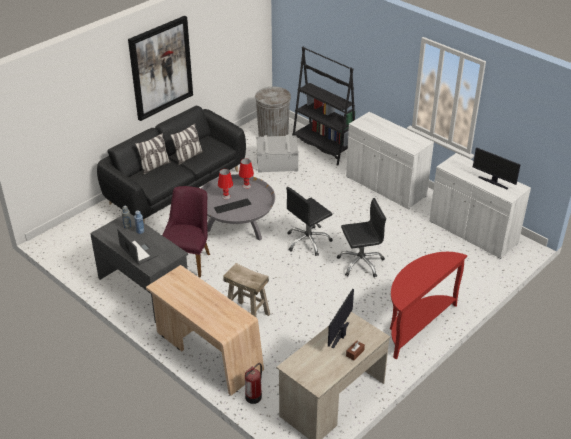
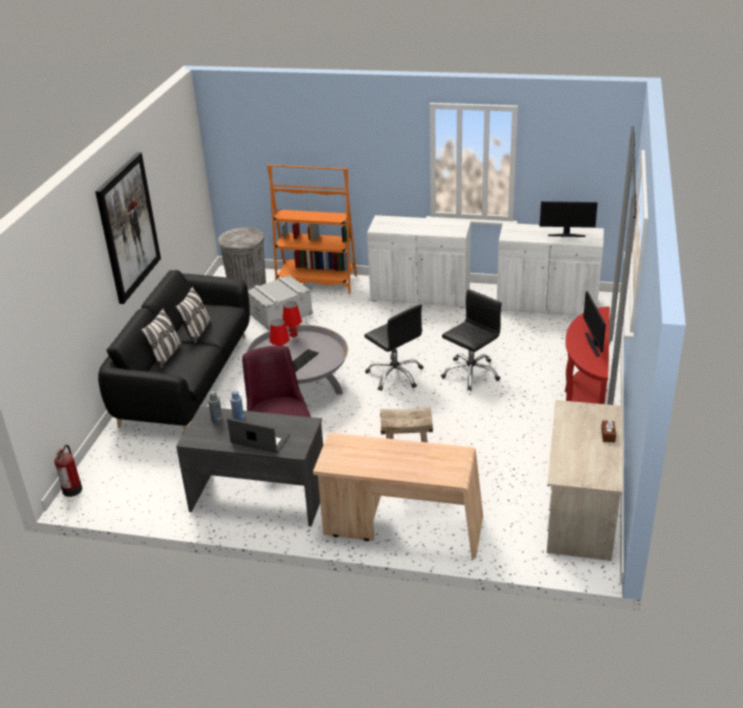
camera: 30 degrees left, 5 degrees down
fire extinguisher [245,363,262,404] -> fire extinguisher moved to [54,445,82,497]
black office chair [286,187,332,256] -> black office chair turned 60 degrees counterclockwise [364,304,423,391]
black bookcase [292,47,355,166] -> orange bookcase [267,164,357,294]
monitor [328,289,354,348] -> monitor moved to [583,291,606,357]

